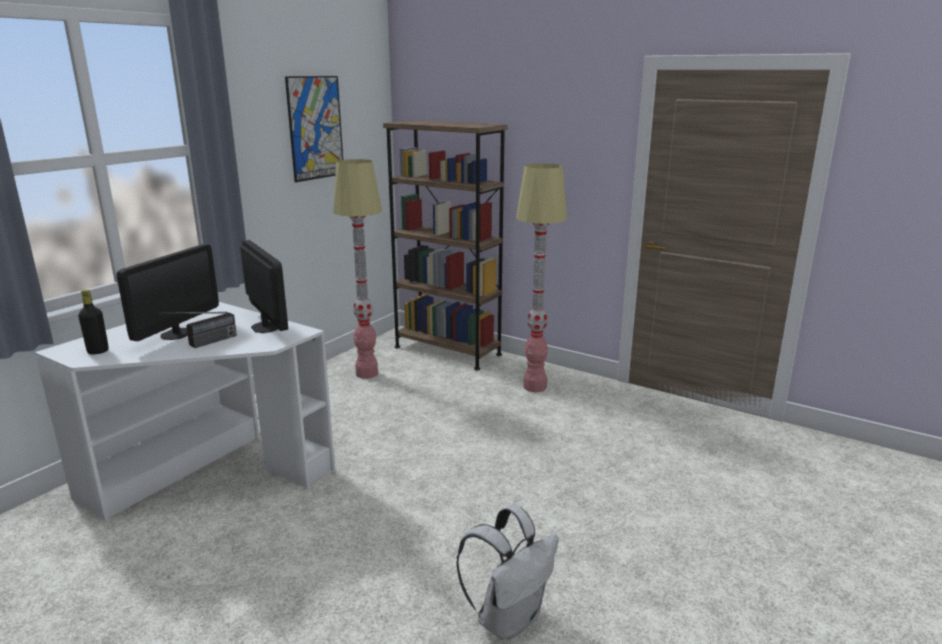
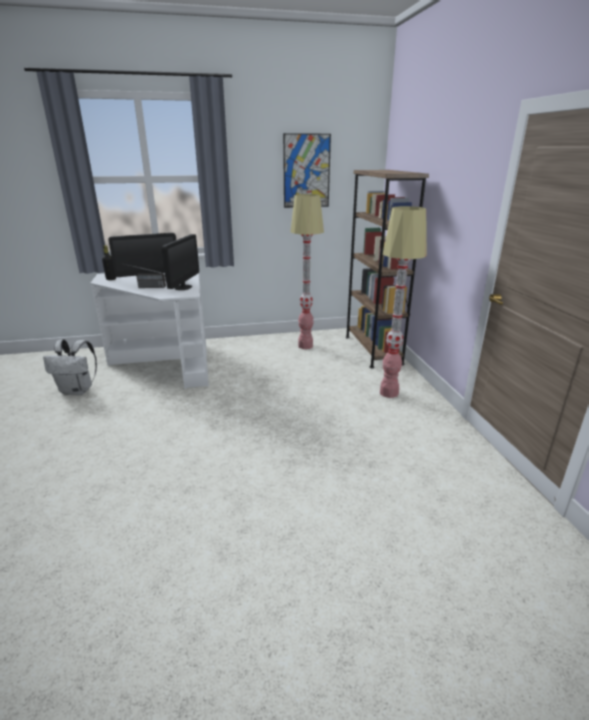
camera: 45 degrees right, 5 degrees up
white backpack [456,505,559,641] -> white backpack moved to [43,339,97,395]

